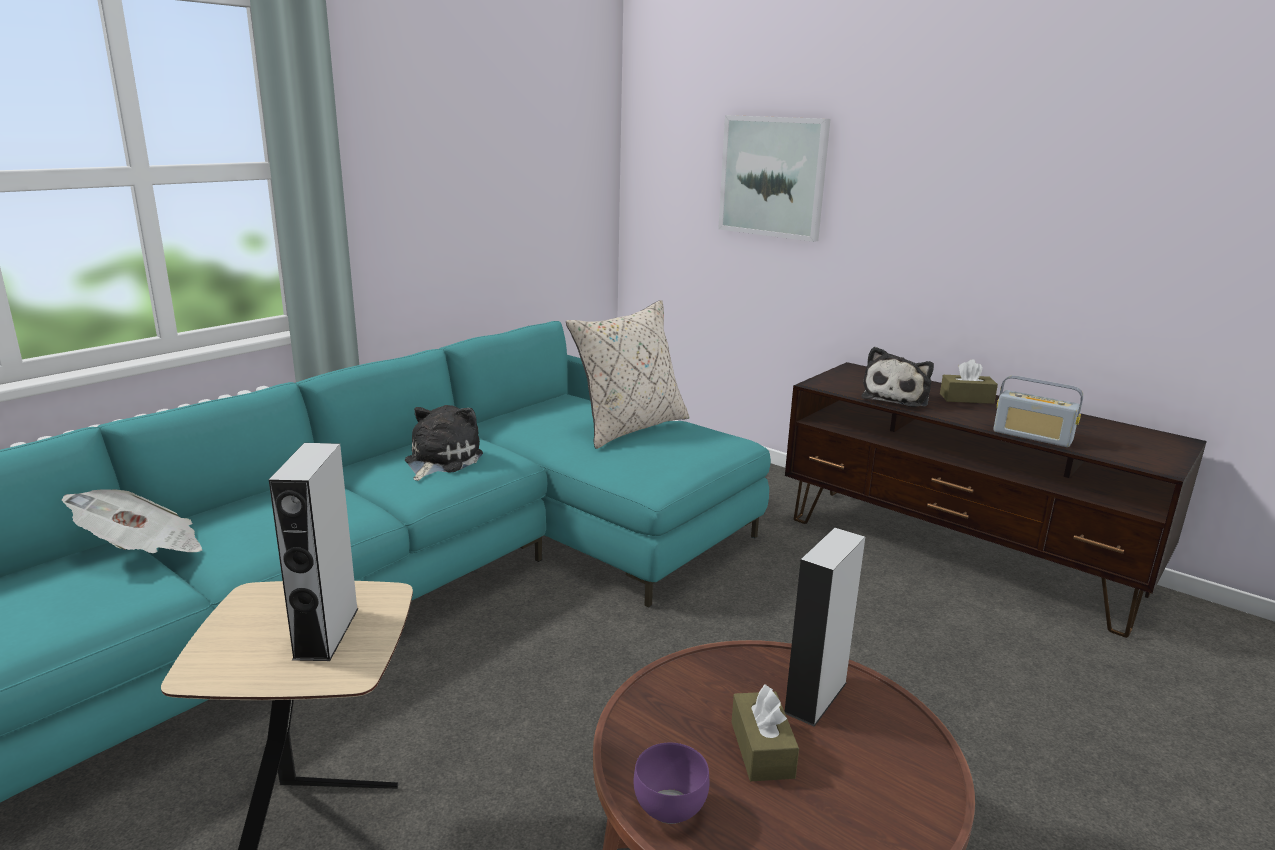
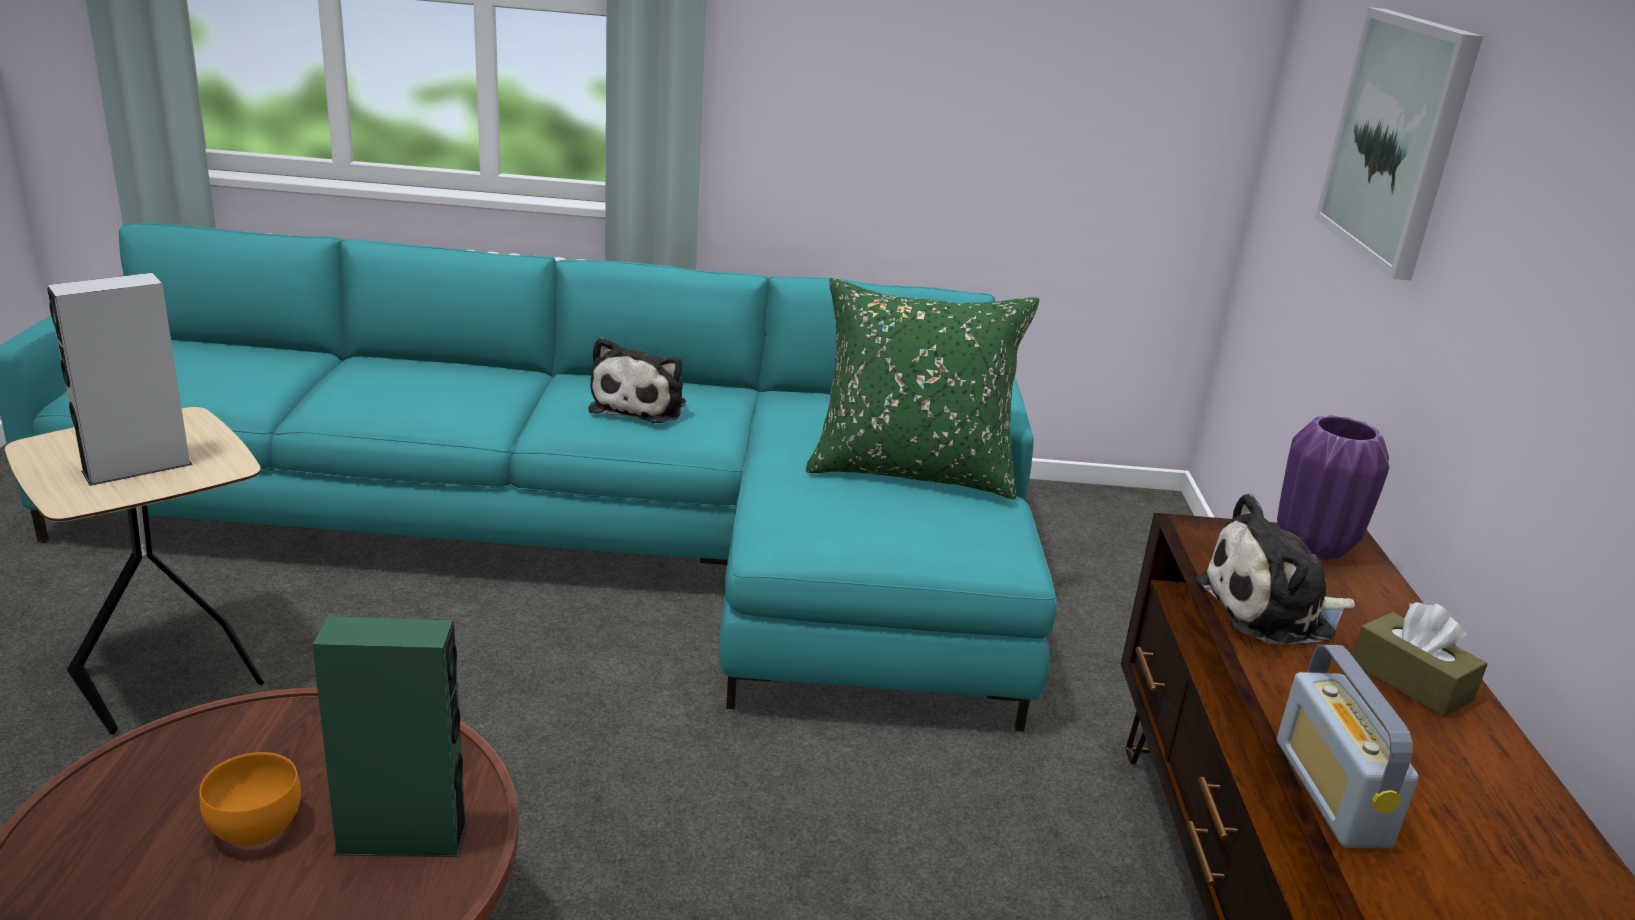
camera: 50 degrees right, 5 degrees up
newspaper [62,489,202,553] -> none
plush toy [405,405,483,481] -> plush toy turned 120 degrees clockwise [588,337,686,423]
beige pillow [566,300,689,449] -> green pillow [806,278,1039,499]
purple bowl [634,743,709,824] -> none
brown tissue box [732,684,799,781] -> orange bowl [199,752,301,846]
grey speaker [784,527,865,727] -> green speaker [312,616,467,857]
none -> purple vase [1277,415,1389,560]

